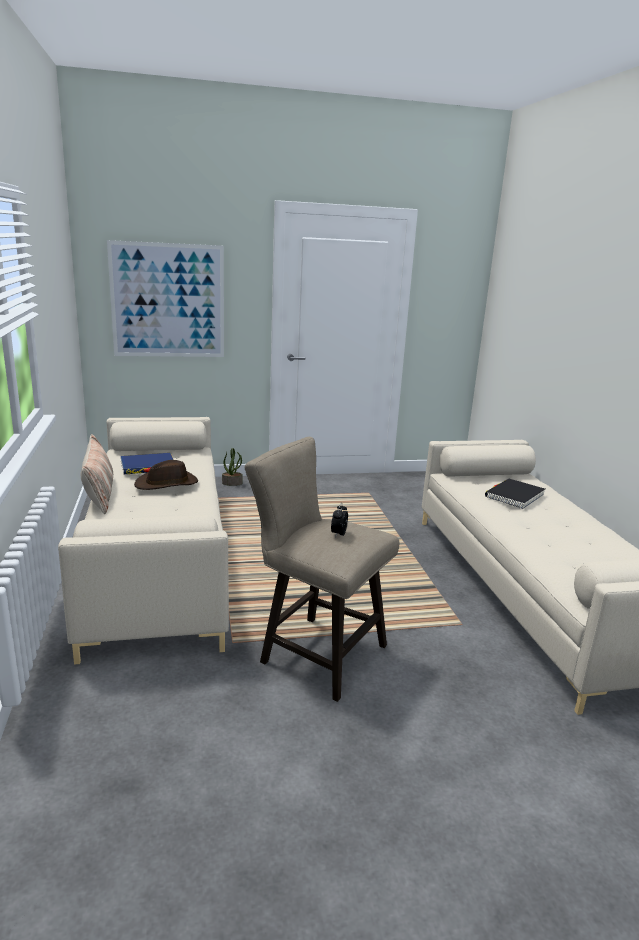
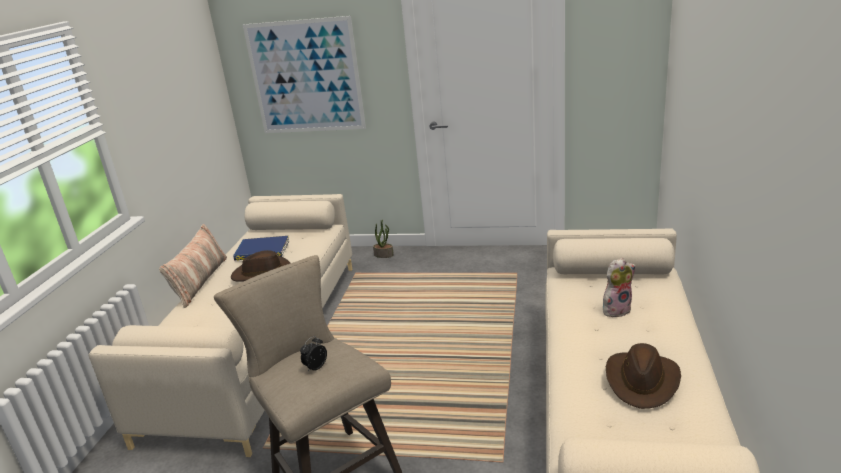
camera: 25 degrees right, 5 degrees up
black book [485,479,545,509] -> plush toy [603,258,636,317]
none -> brown hat [606,343,681,409]

